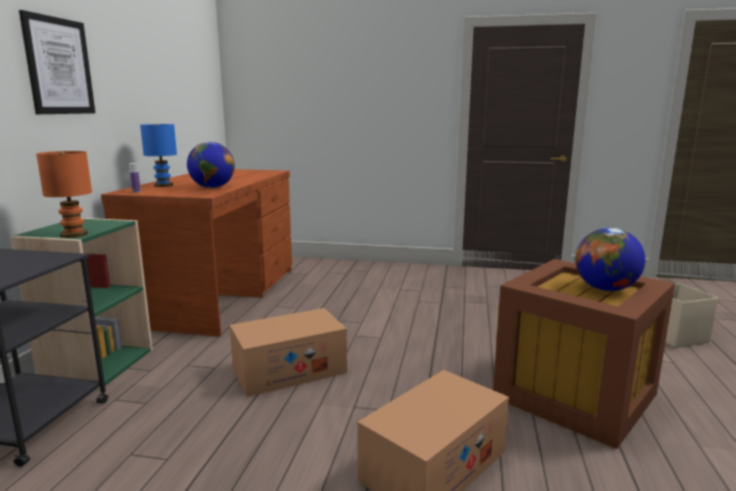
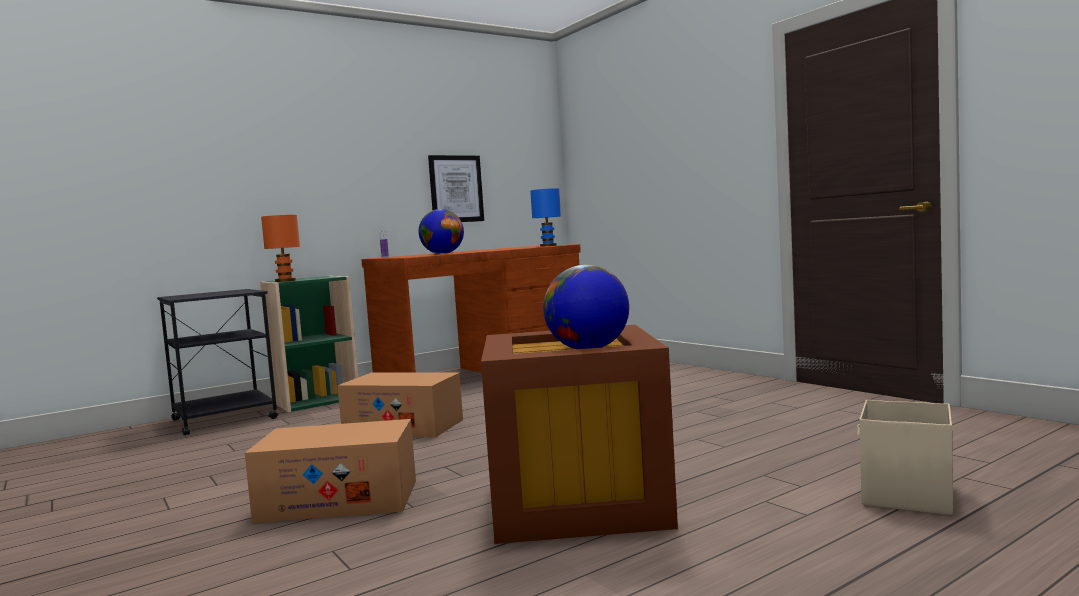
camera: 45 degrees right, 10 degrees down
picture [19,10,95,114] -> picture moved to [428,155,484,222]
blue table lamp [140,124,177,187] -> blue table lamp moved to [530,188,561,247]

